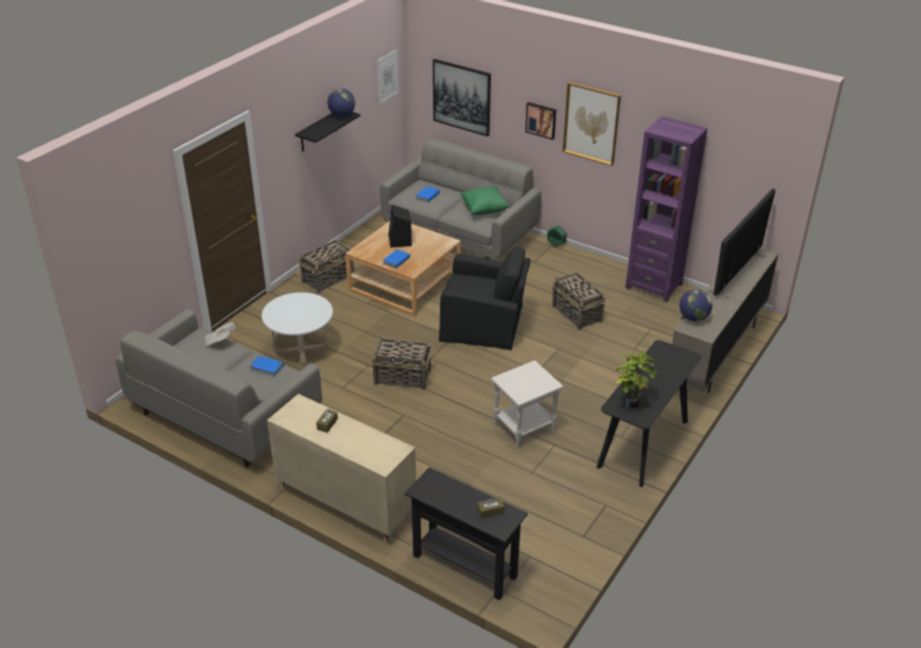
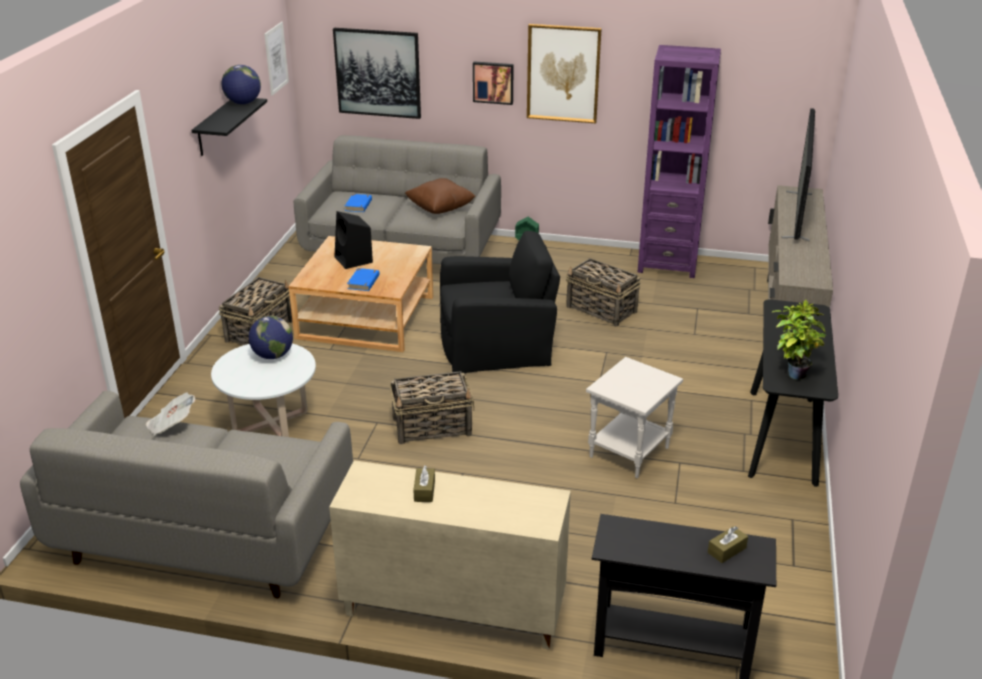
camera: 20 degrees left, 5 degrees down
blue book [249,356,284,377] -> none
green pillow [460,186,509,215] -> brown pillow [405,178,475,214]
globe [679,289,712,321] -> globe moved to [249,316,293,359]

